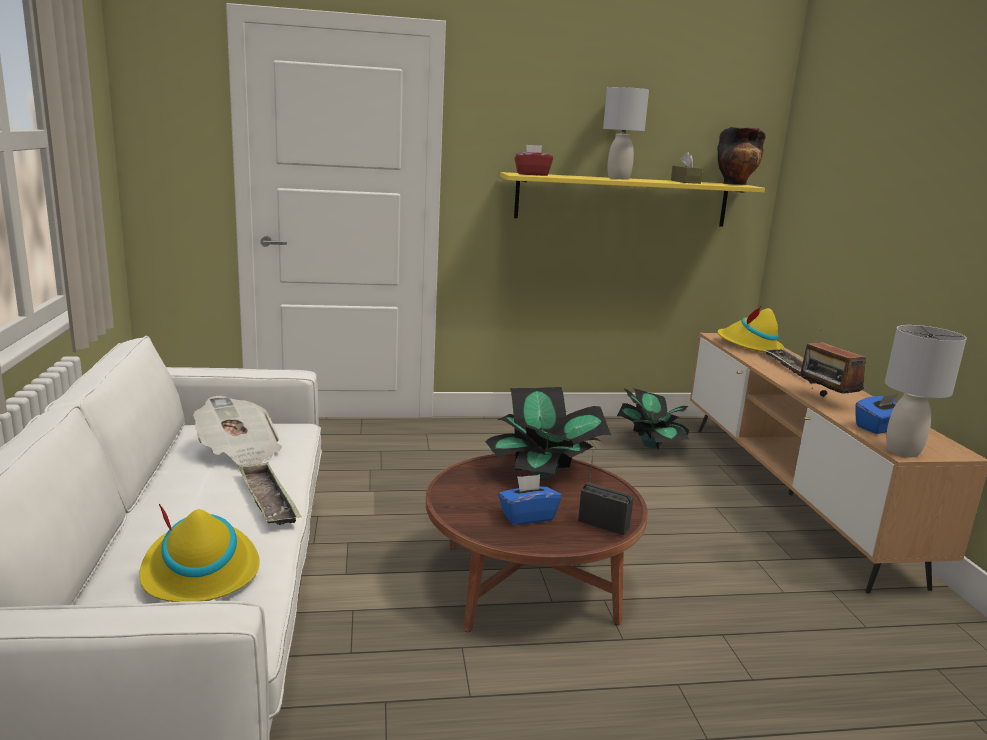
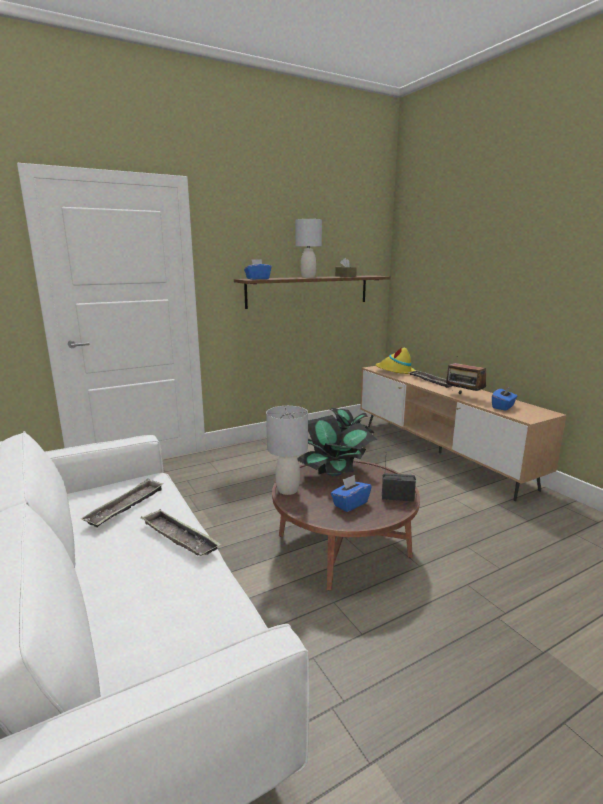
camera: 20 degrees left, 0 degrees up
yellow hat [139,504,260,602] -> none
newspaper [193,396,282,466] -> tray [81,479,163,527]
yellow shelf [500,172,765,227] -> brown shelf [234,275,391,309]
red tissue box [515,145,553,176] -> blue tissue box [244,259,271,279]
vase [717,127,766,185] -> none
grey table lamp [885,325,967,457] -> grey table lamp moved to [266,406,308,495]

